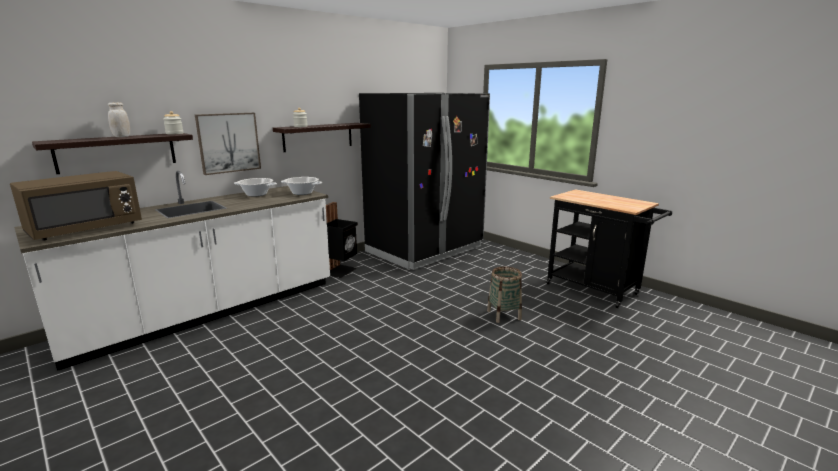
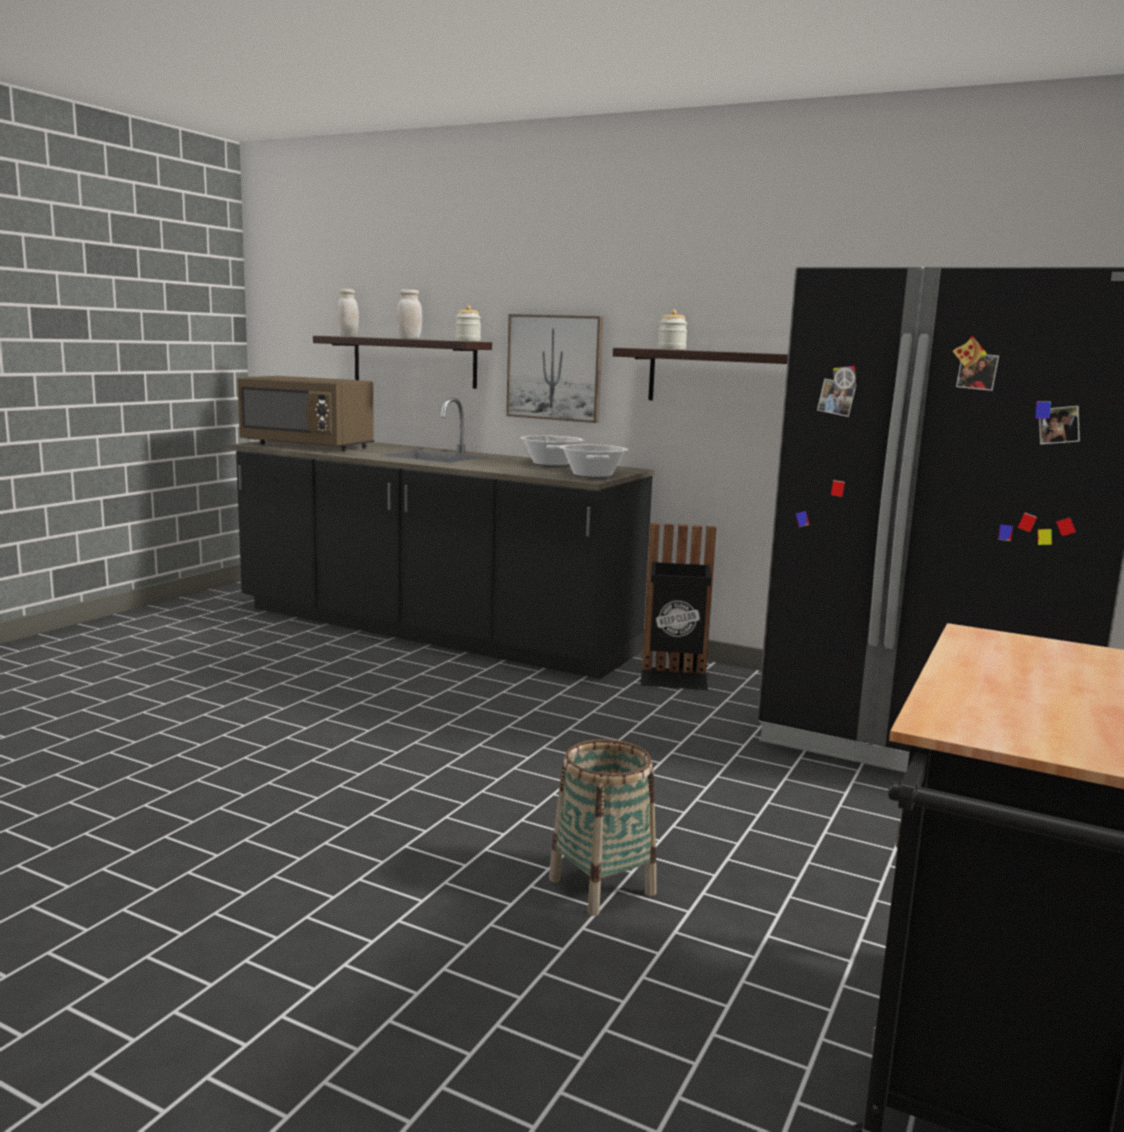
camera: 70 degrees right, 5 degrees down
white counter [14,171,330,371] -> black counter [229,398,655,679]
none -> white jar [337,289,359,336]

